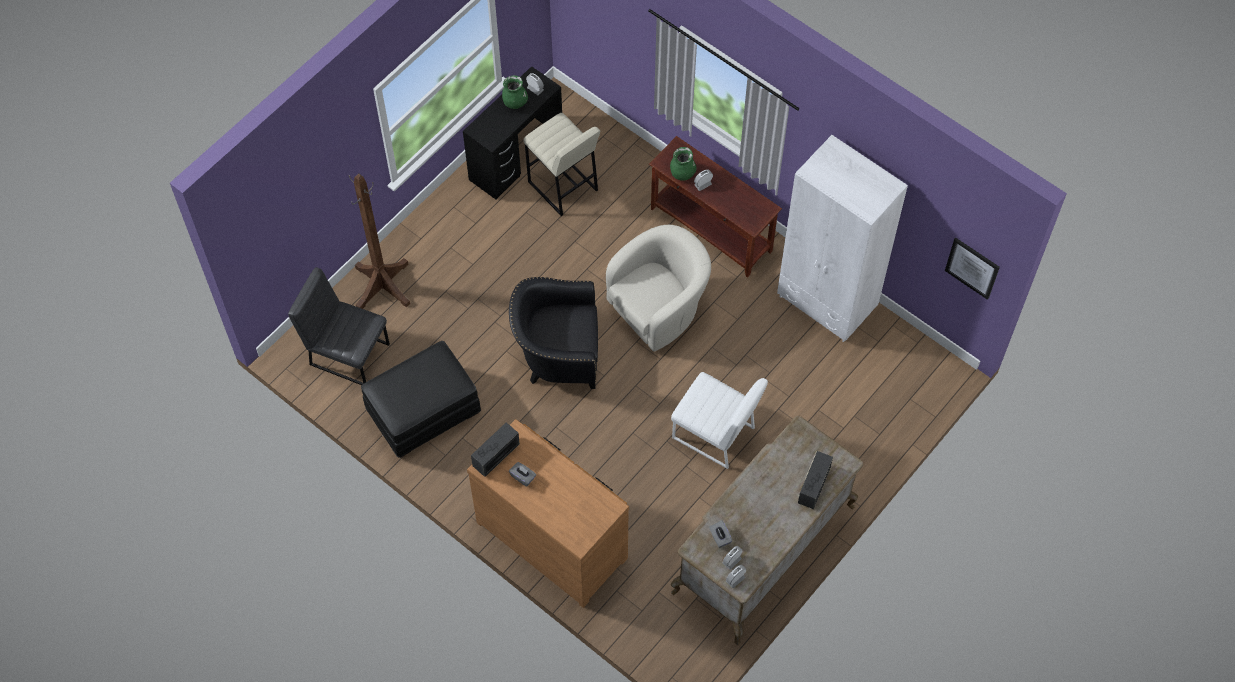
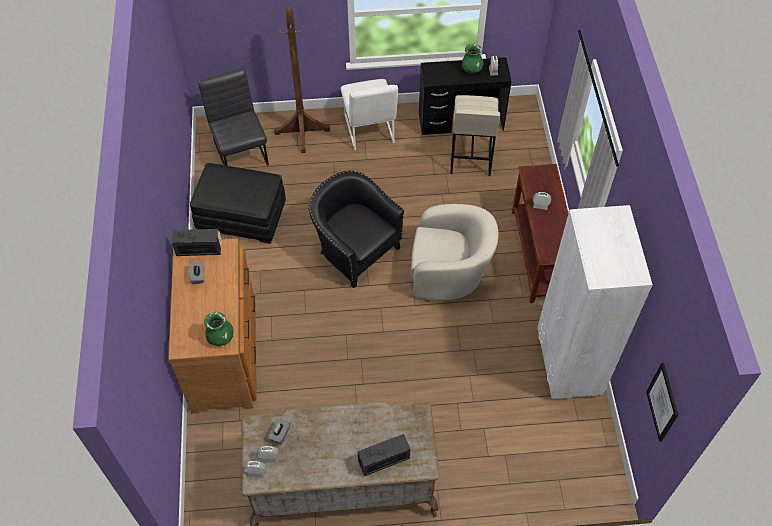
camera: 45 degrees right, 5 degrees down
green vase [670,147,697,181] -> green vase moved to [204,312,233,346]
white chair [671,372,768,469] -> white chair moved to [341,79,398,150]

